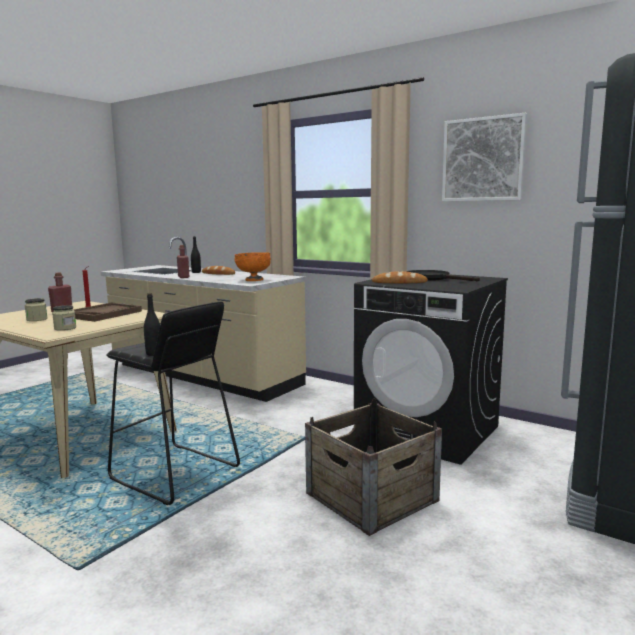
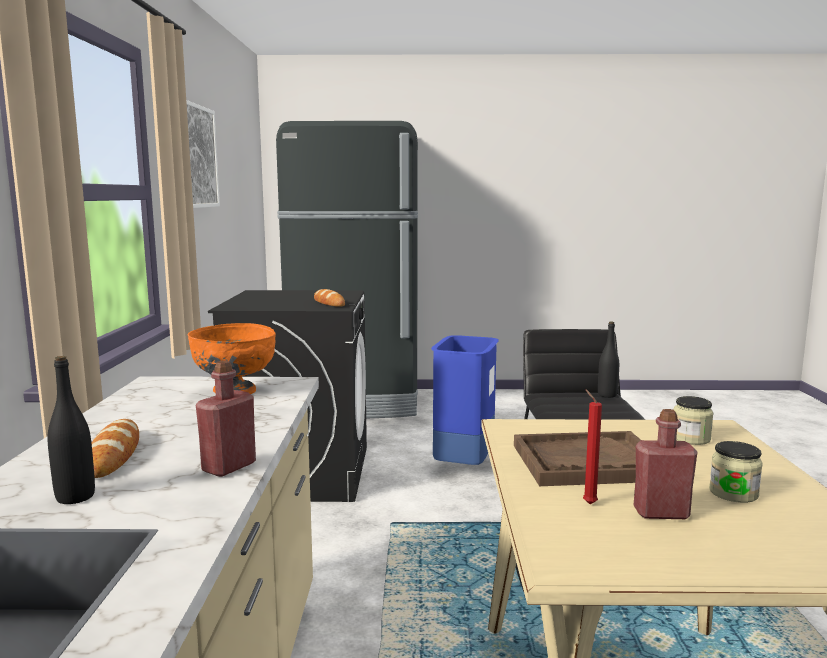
camera: 125 degrees left, 0 degrees up
crate [305,399,442,536] -> blue trash can [431,335,499,465]
black frying pan [406,270,480,281] -> none

